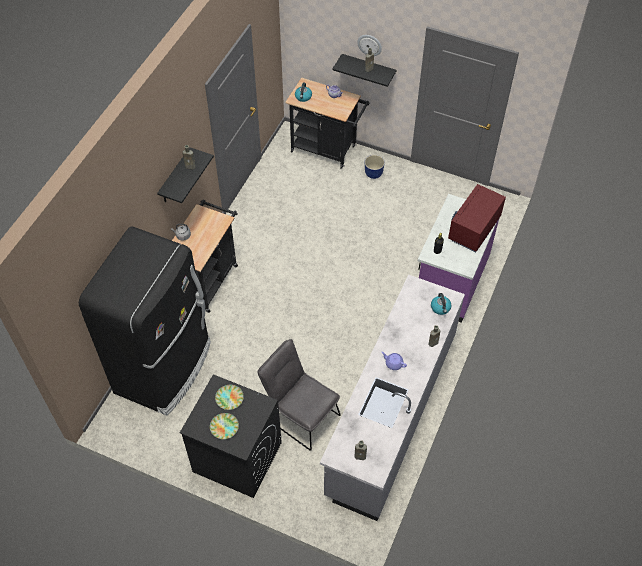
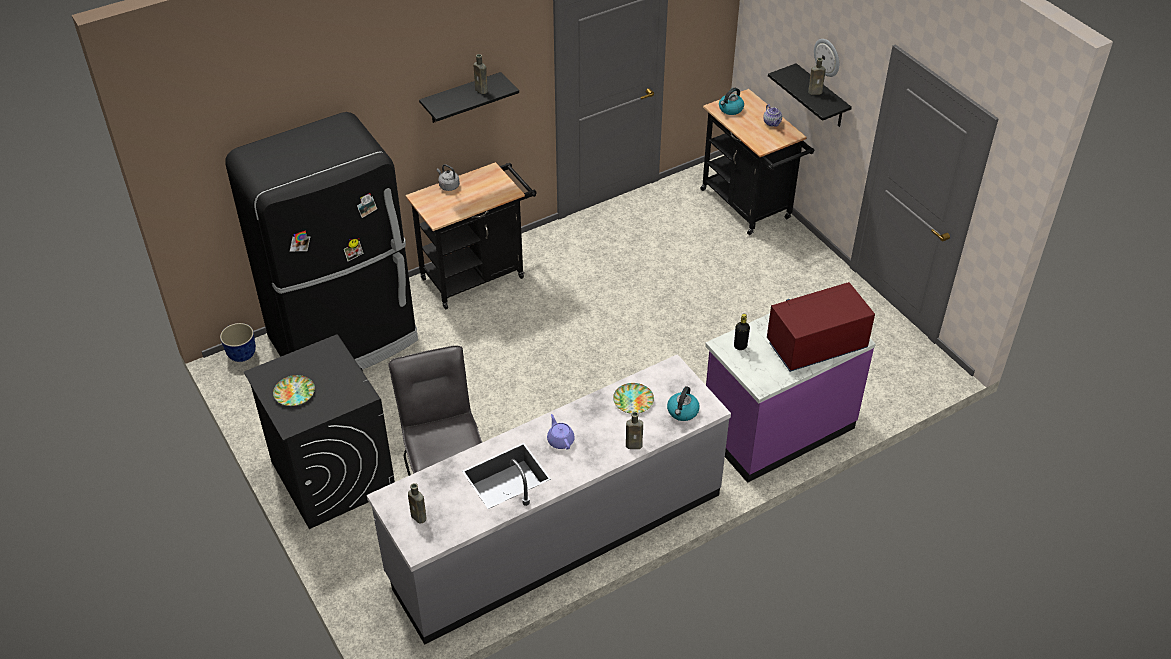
camera: 35 degrees right, 10 degrees down
plate [215,385,244,410] -> plate moved to [613,383,654,414]
planter [365,155,385,179] -> planter moved to [220,323,256,362]

